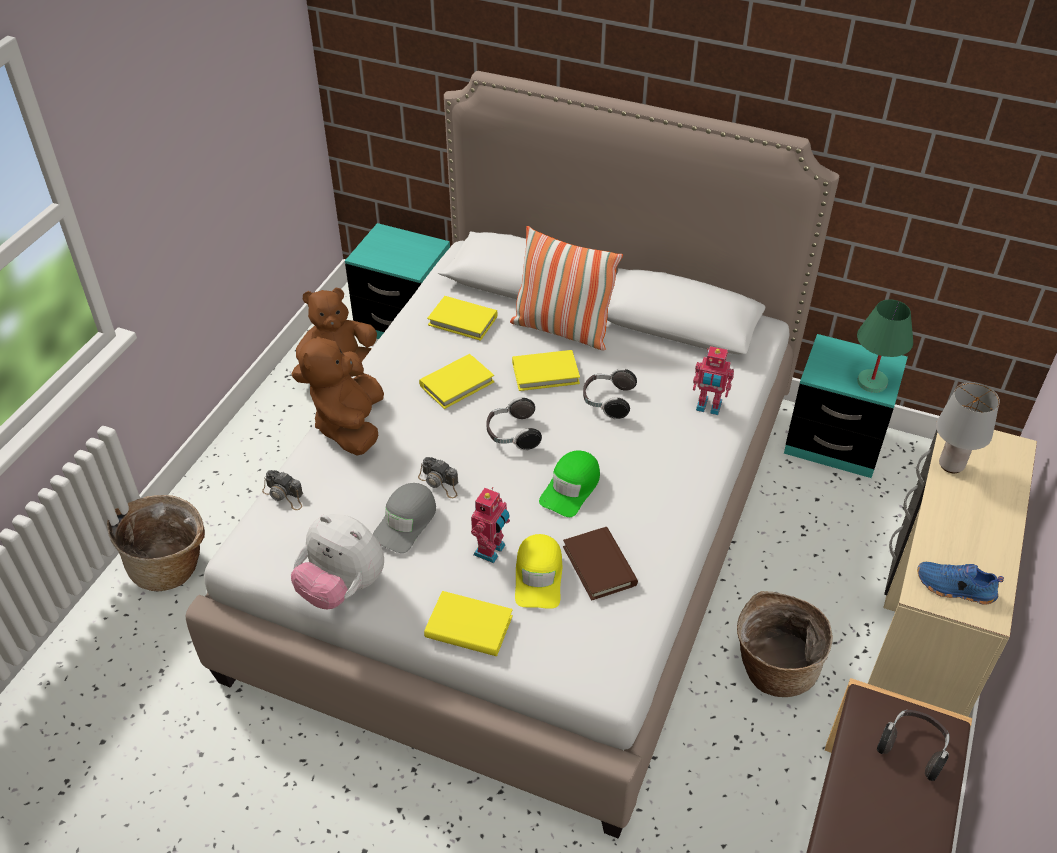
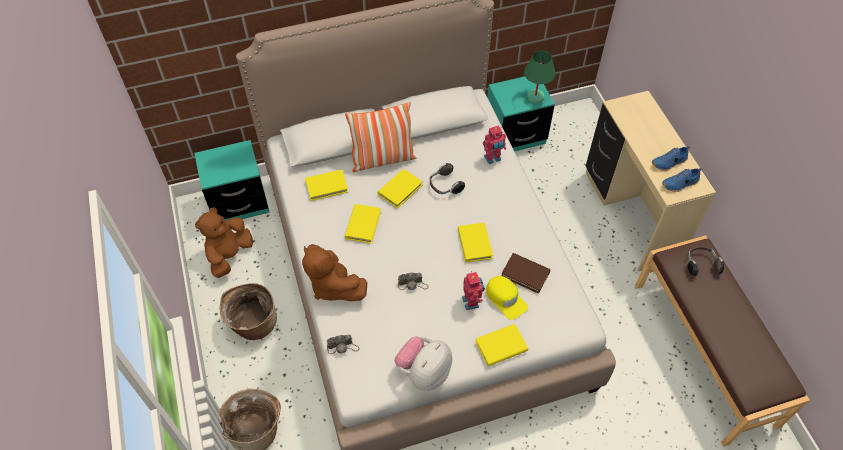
camera: 40 degrees left, 10 degrees up
plush toy [291,514,384,609] -> plush toy turned 135 degrees clockwise [395,336,452,391]
grey cap [373,483,436,553] -> none
headphones [486,397,542,450] -> none
green cap [539,451,600,517] -> yellow book [458,222,493,263]
basket [737,591,833,697] -> basket moved to [220,283,277,340]
grey table lamp [936,382,1000,473] -> none
none -> blue shoe [652,146,691,171]

